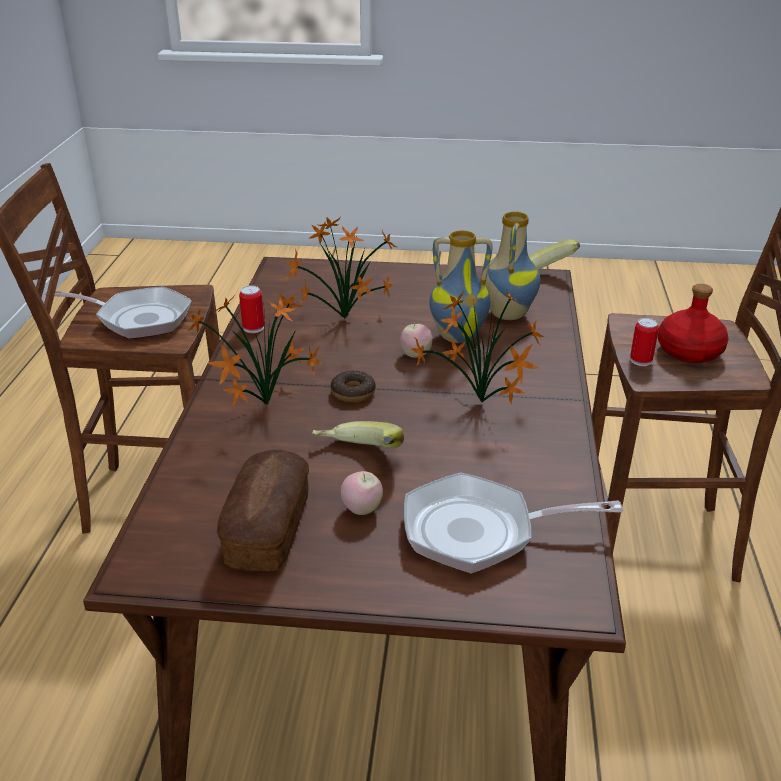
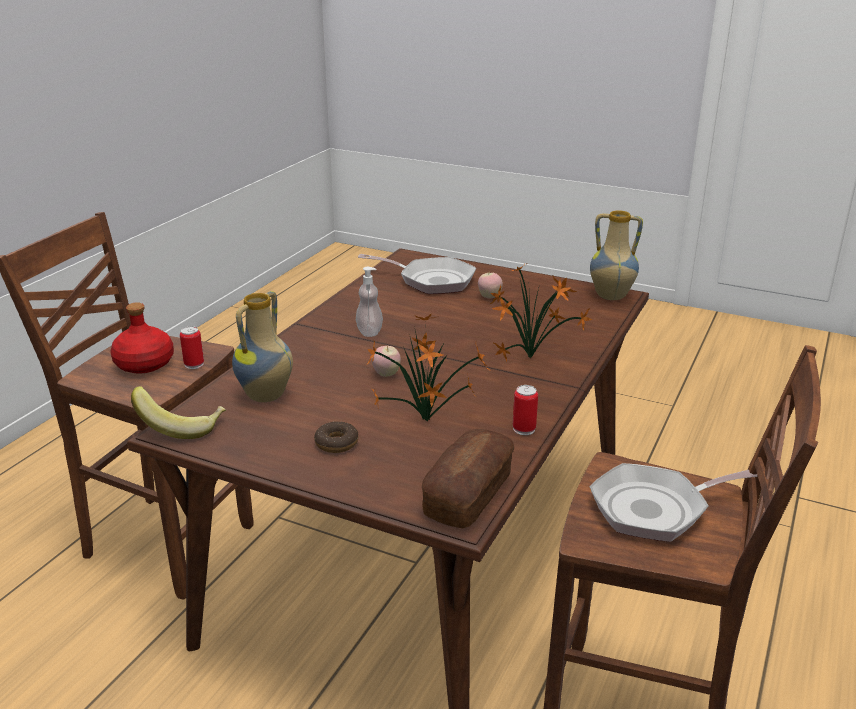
camera: 160 degrees left, 5 degrees down
frying pan [45,286,192,339] -> frying pan turned 45 degrees counterclockwise [590,463,758,542]
bread [217,450,309,571] -> bread moved to [422,429,514,528]
banana [312,421,404,448] -> none
donut [331,370,376,403] -> donut moved to [314,421,358,453]
potted plant [411,291,544,405] -> soap dispenser [356,267,383,337]
vase [429,230,493,343] -> vase moved to [590,210,643,300]

